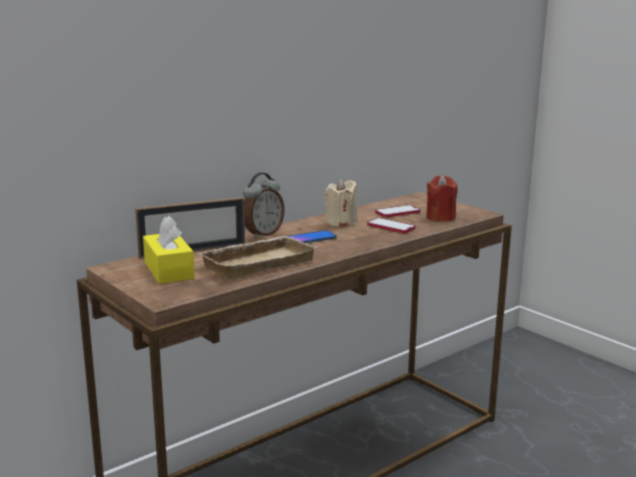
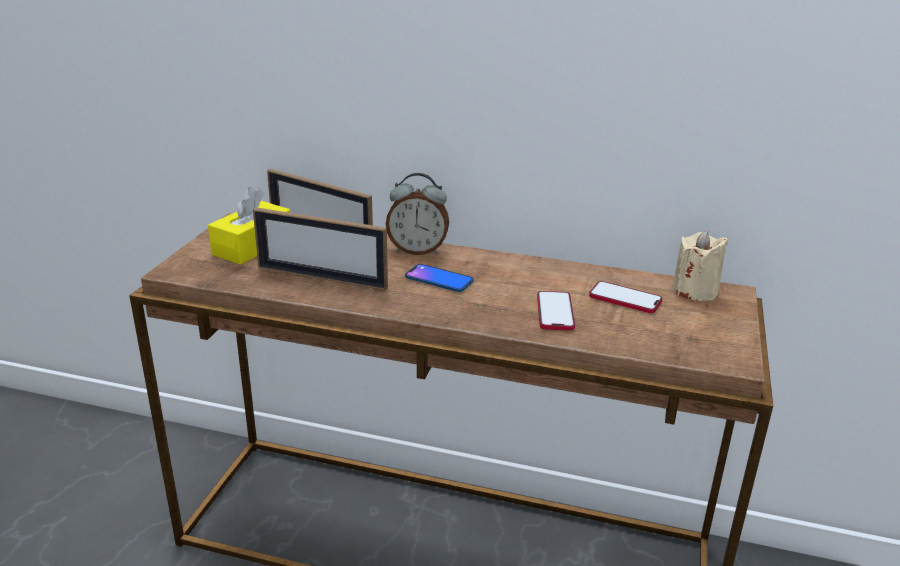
camera: 55 degrees right, 10 degrees up
beige tray [196,236,318,279] -> picture frame [253,207,388,290]
beige candle [324,178,357,227] -> beige candle moved to [672,230,728,301]
red candle [426,175,458,222] -> none

